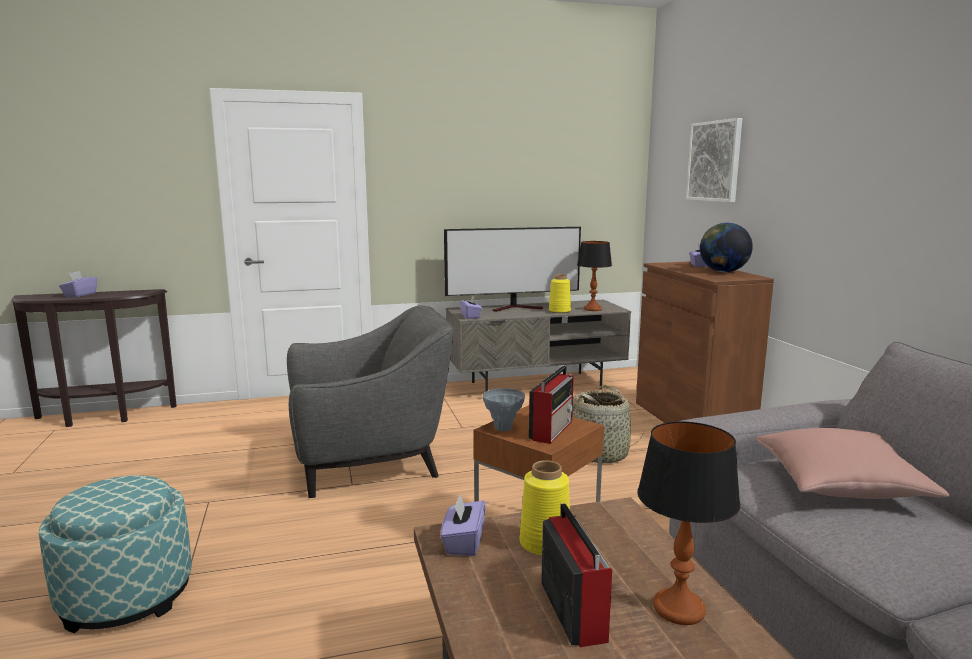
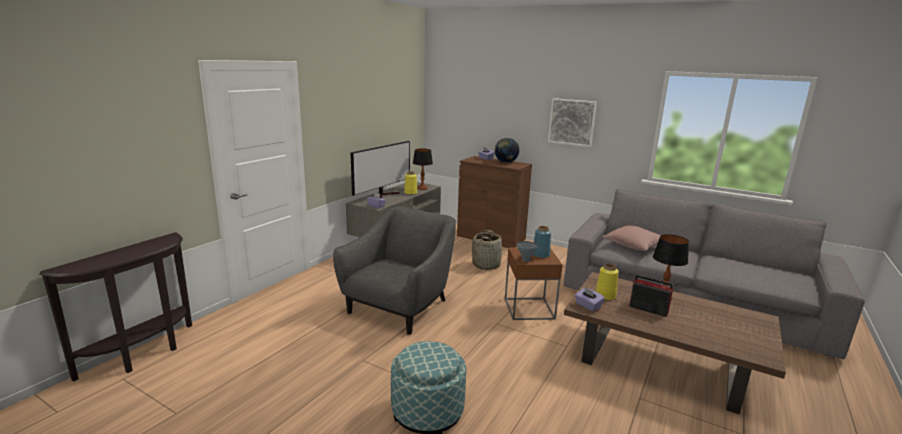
camera: 45 degrees left, 5 degrees up
purple tissue box [59,271,97,297] -> none
radio [529,365,574,444] -> blue vase [533,226,551,258]
picture [686,118,742,202] -> picture moved to [548,98,597,147]

